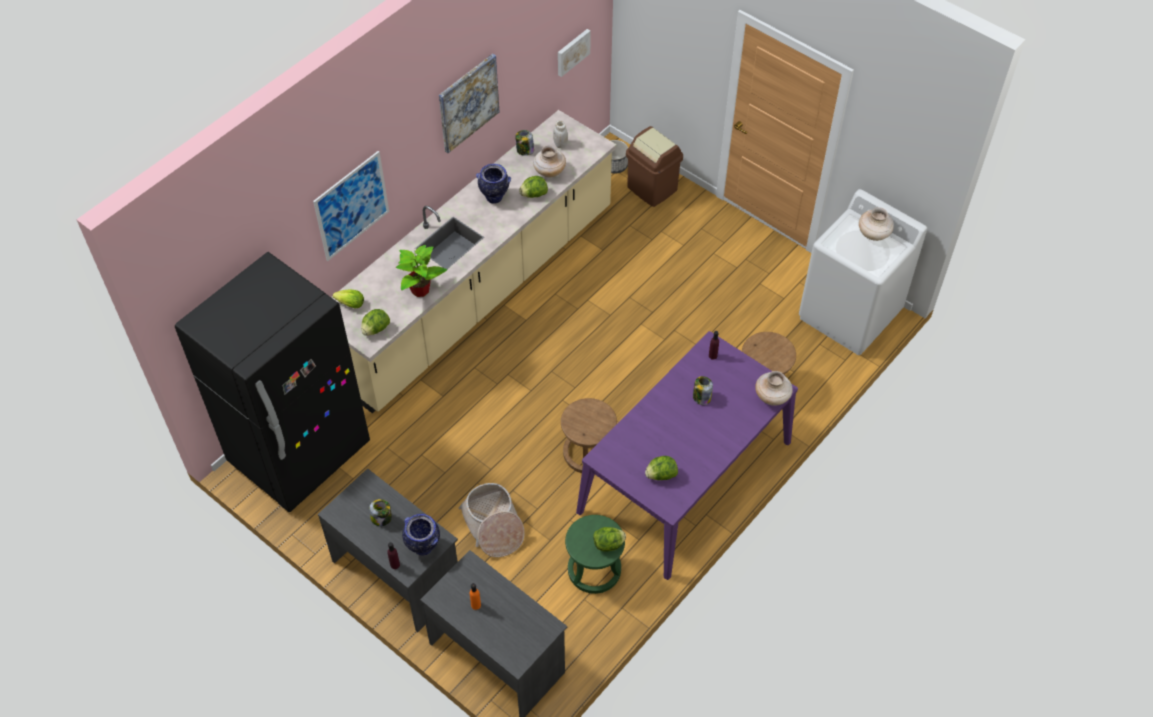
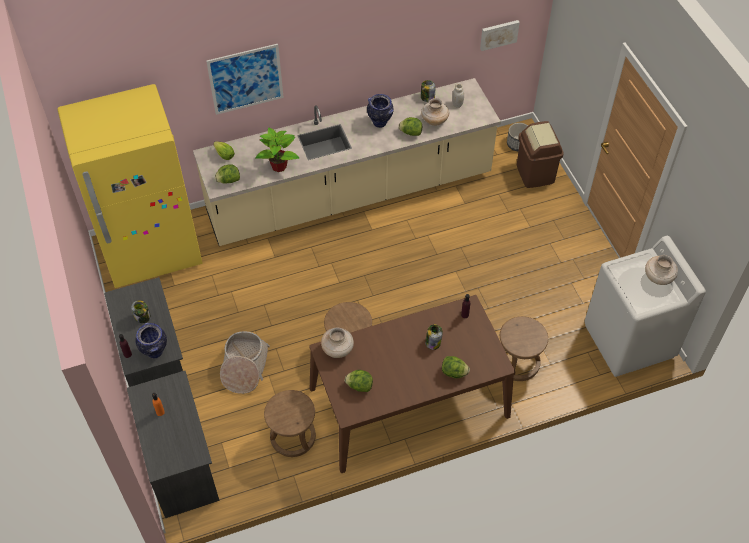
camera: 30 degrees right, 0 degrees up
black fridge [175,252,370,512] -> yellow fridge [57,84,202,288]
picture [439,54,499,153] -> none
green stool [565,515,625,594] -> brown stool [264,390,316,457]
purple dining table [576,331,798,580] -> brown dining table [309,295,515,473]
lettuce [593,527,626,552] -> lettuce moved to [442,356,470,378]
beige vase [755,371,793,406] -> beige vase moved to [321,328,354,358]

